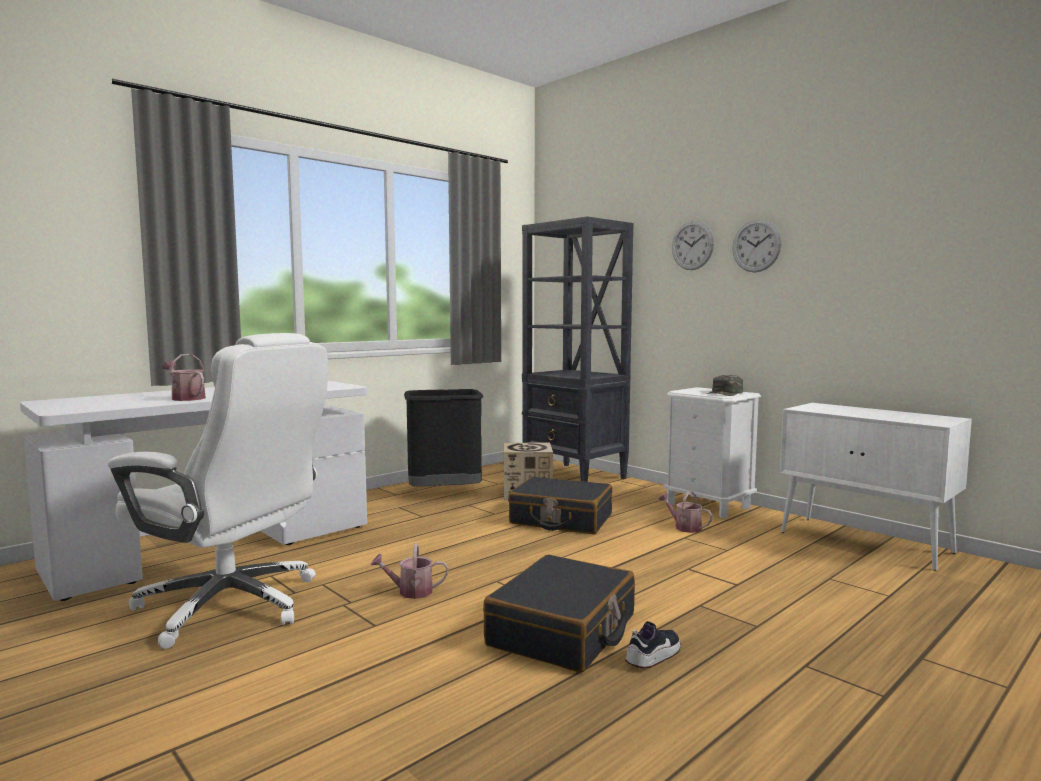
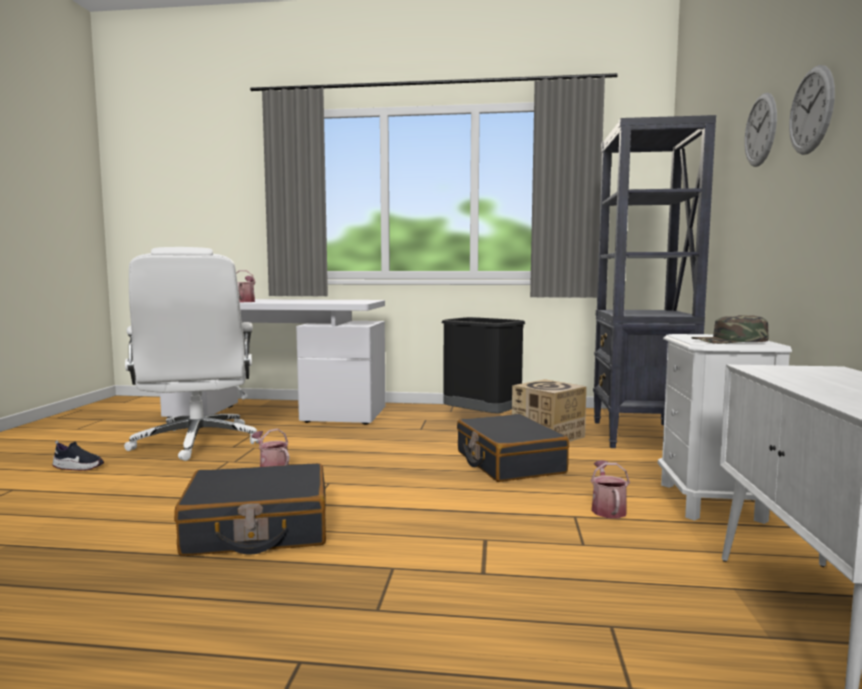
camera: 50 degrees right, 0 degrees up
shoe [625,621,681,669] -> shoe moved to [52,441,104,471]

